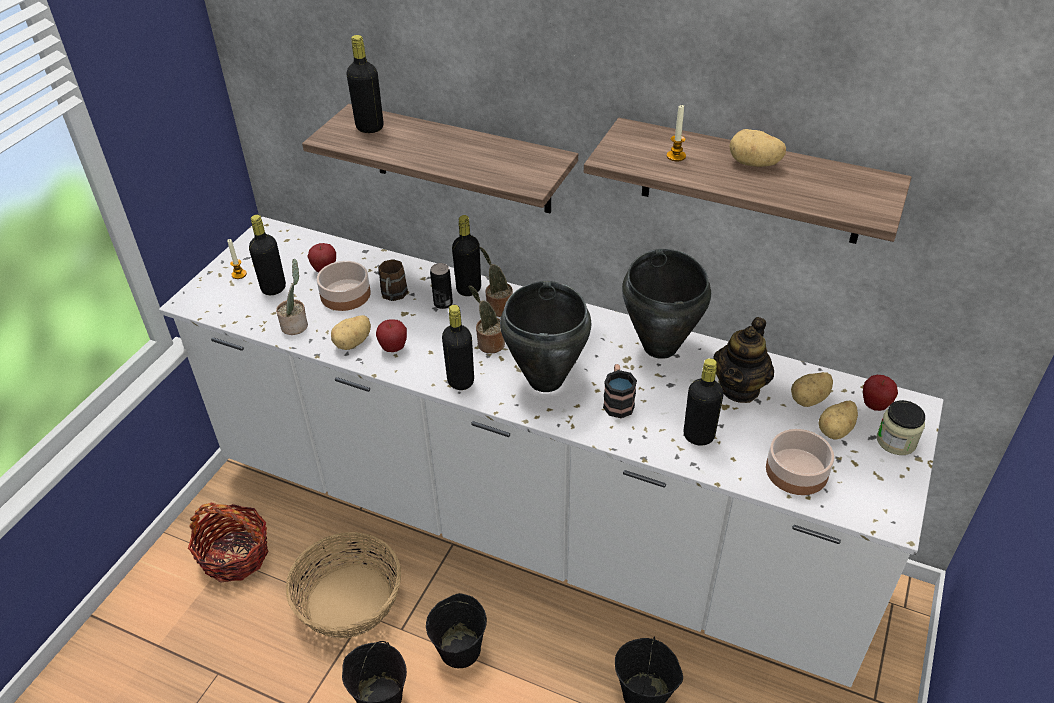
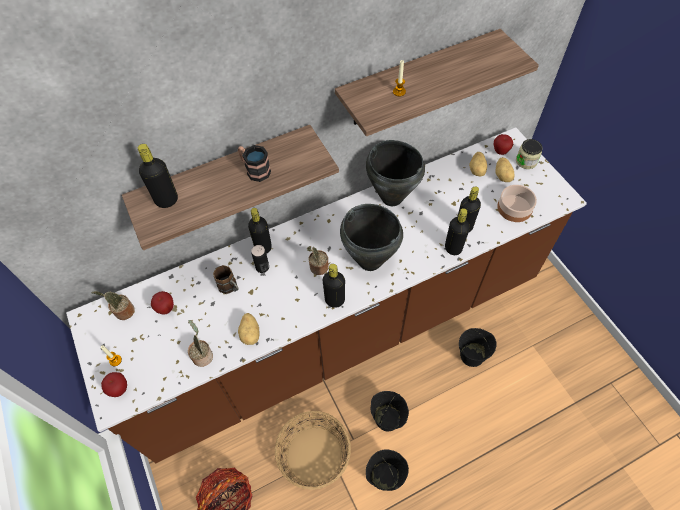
camera: 50 degrees left, 15 degrees up
white counter [159,217,943,687] -> brown counter [66,127,587,463]
black bottle [249,215,286,295] -> black bottle moved to [445,208,470,255]
bowl [317,261,371,311] -> none
apple [376,319,407,352] -> apple moved to [101,372,127,397]
potted plant [480,247,513,317] -> potted plant moved to [91,291,135,320]
mug [603,364,637,418] -> mug moved to [238,145,271,182]
teapot [713,317,774,403] -> none
potato [729,129,786,167] -> none

